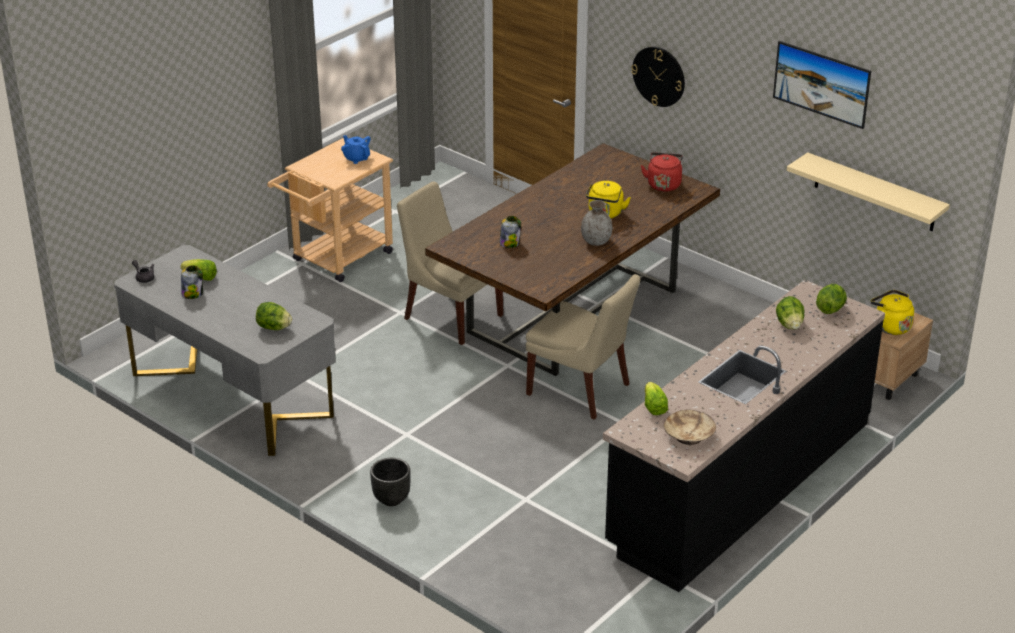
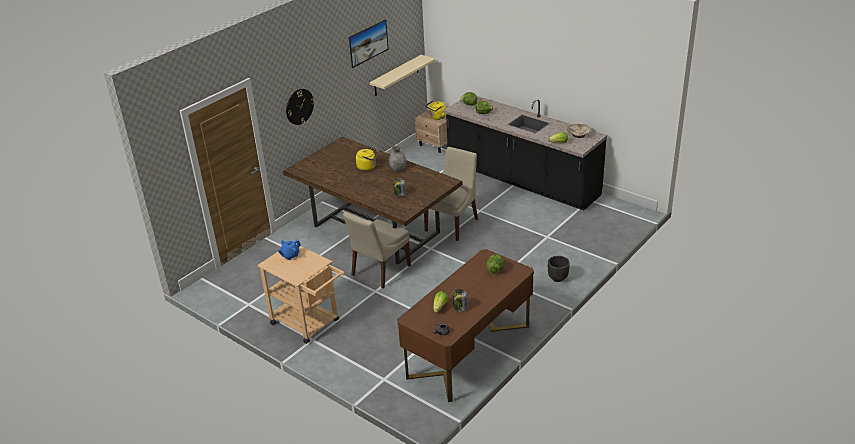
camera: 90 degrees left, 0 degrees up
grey desk [114,245,335,456] -> brown desk [397,249,534,402]
red kettle [641,152,683,192] -> none

